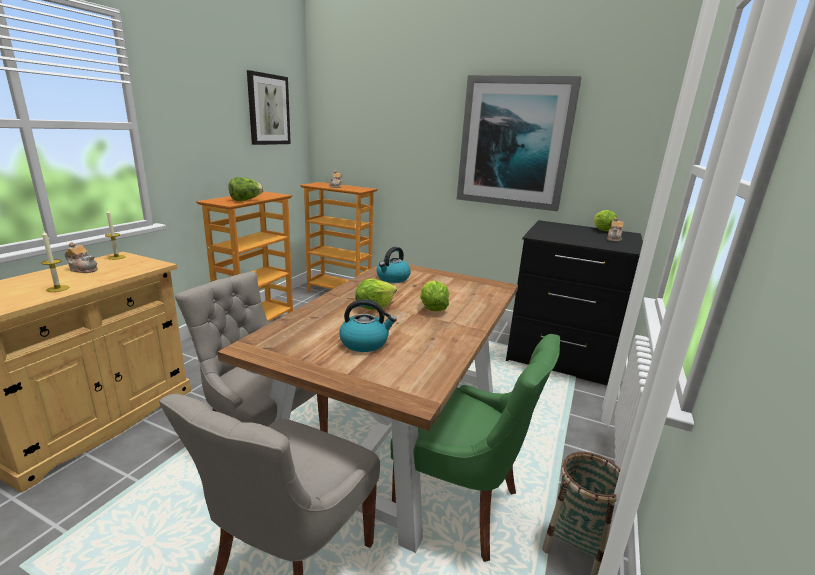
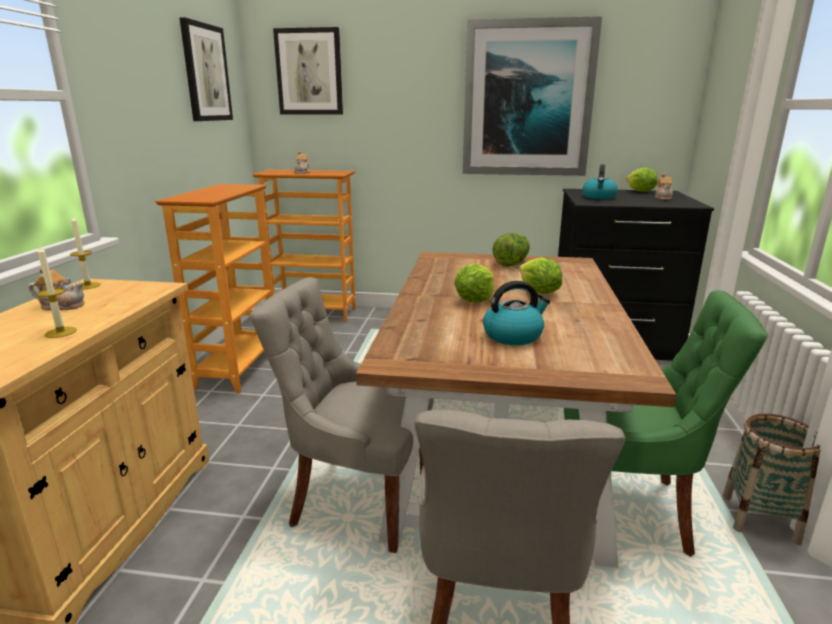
camera: 15 degrees left, 0 degrees up
lettuce [229,177,263,201] -> lettuce moved to [492,233,530,267]
kettle [377,247,411,283] -> kettle moved to [582,164,618,199]
none -> picture [273,27,343,114]

